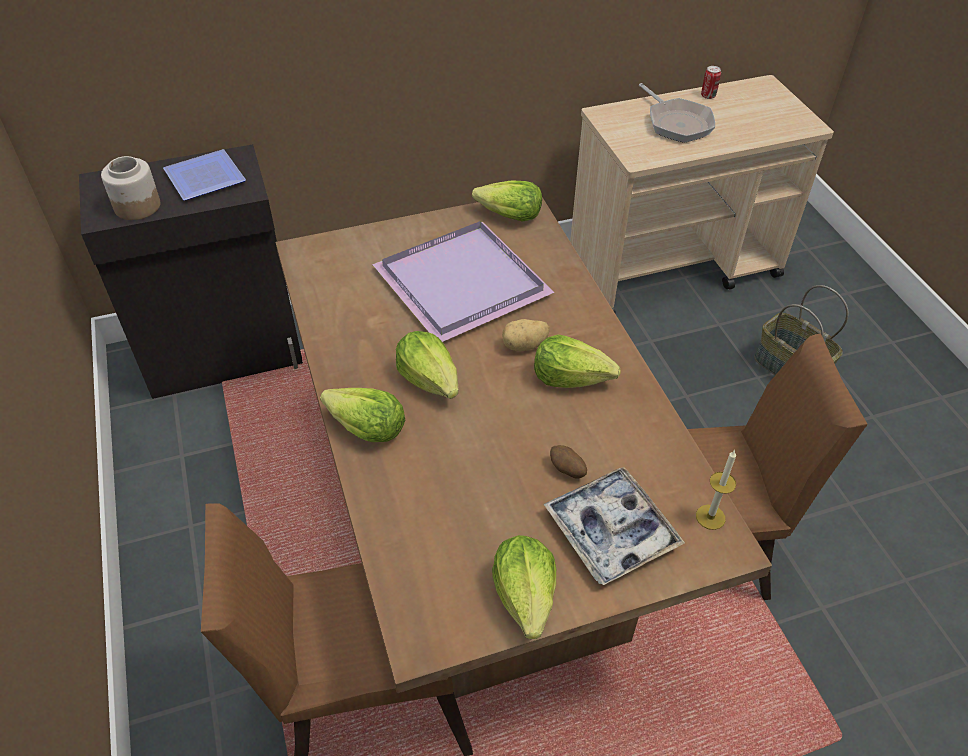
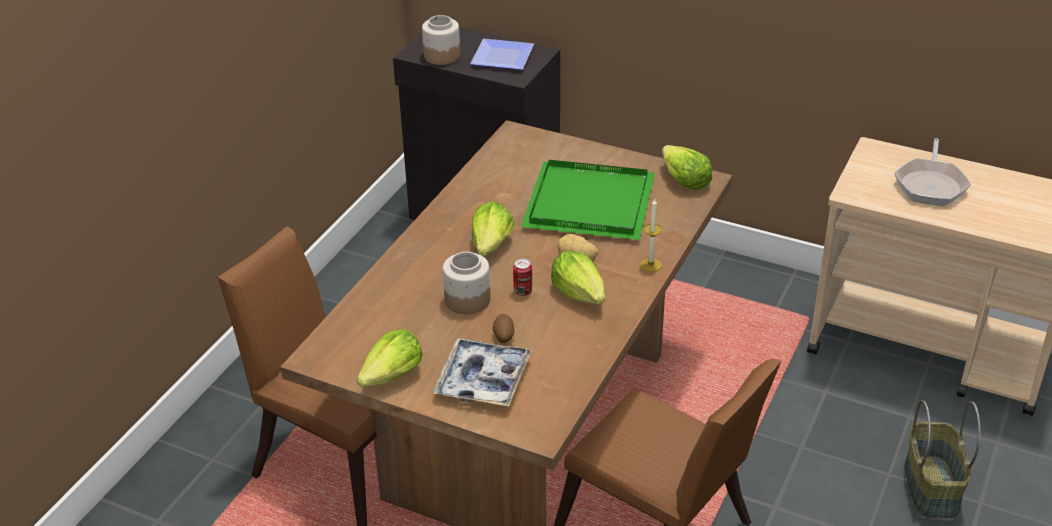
camera: 45 degrees right, 10 degrees down
lettuce [320,388,405,442] -> none
purple tray [372,221,555,342] -> green tray [521,160,655,240]
candle [696,450,736,530] -> candle moved to [640,199,662,272]
can [701,66,721,99] -> can moved to [513,259,532,296]
none -> jar [443,252,490,314]

